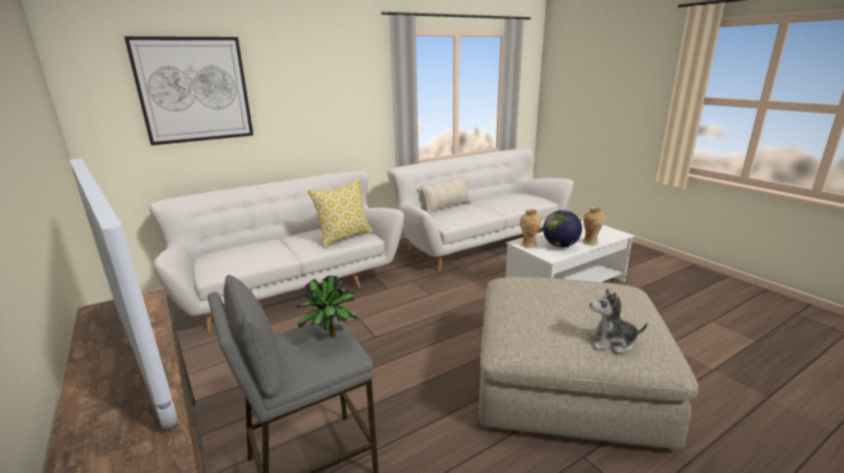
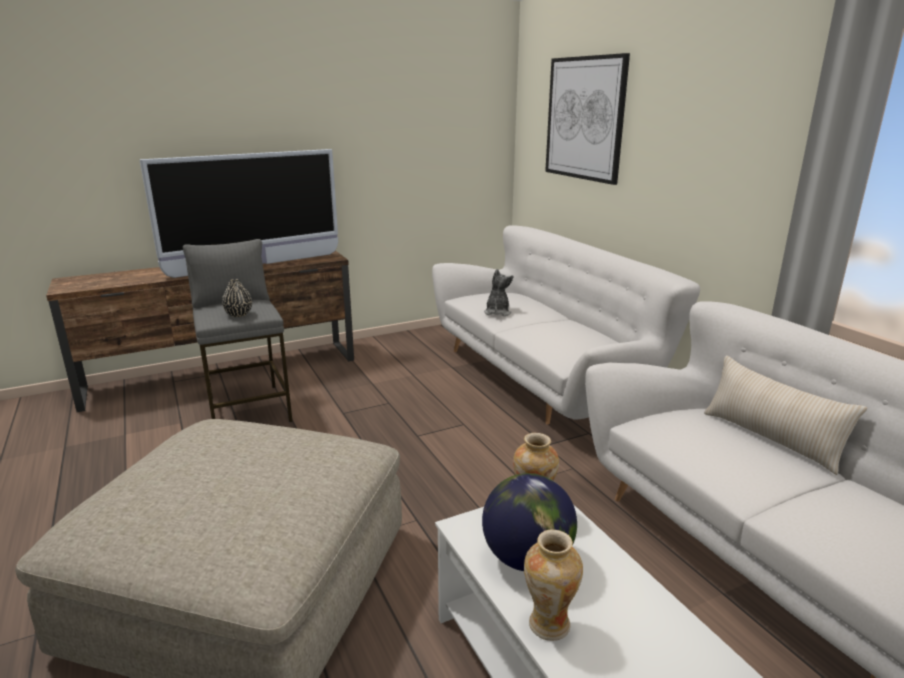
camera: 95 degrees right, 0 degrees up
potted plant [296,276,357,337] -> black vase [222,279,252,317]
pillow [307,179,373,248] -> none
plush toy [588,288,648,353] -> plush toy moved to [484,269,514,316]

